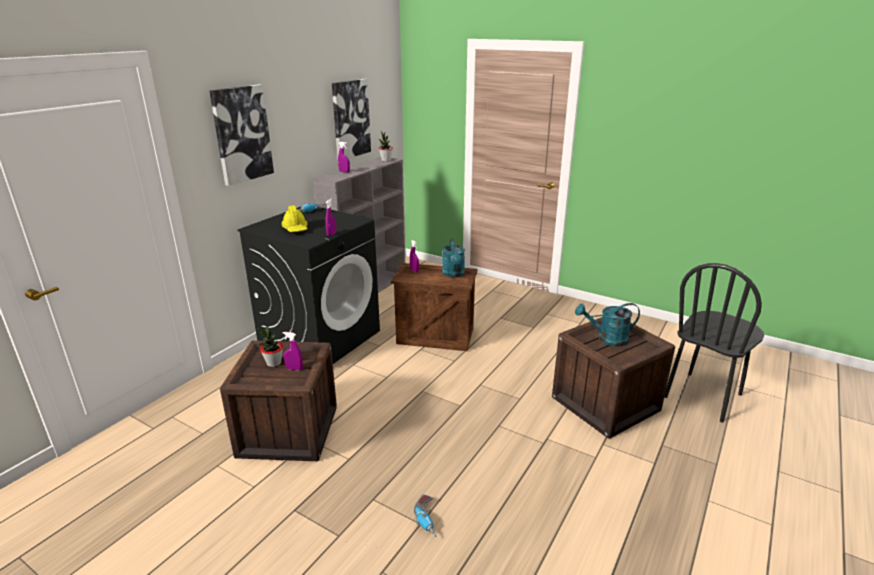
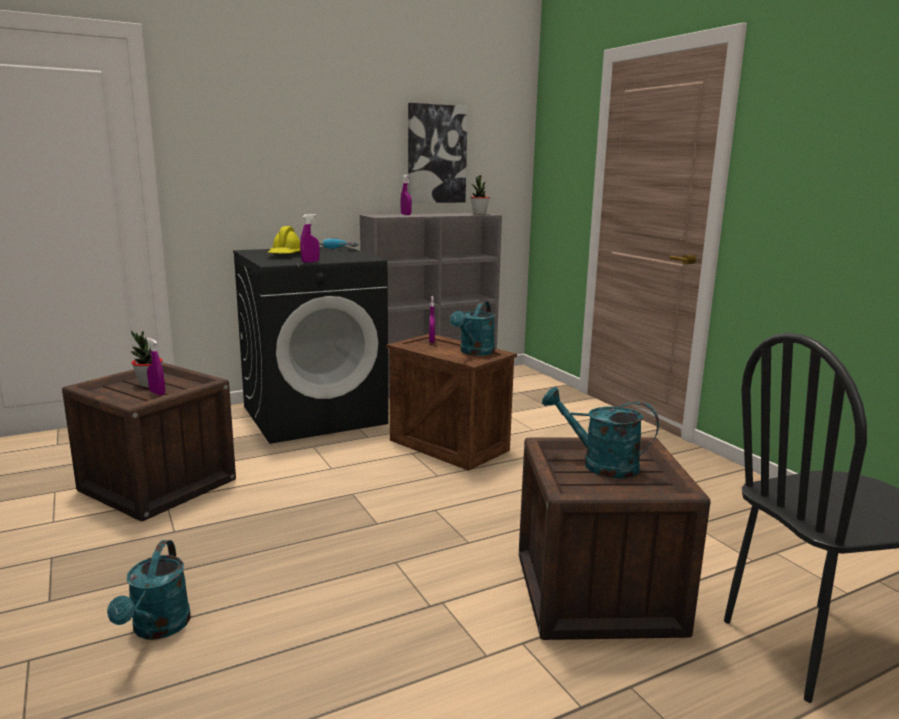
camera: 30 degrees right, 10 degrees down
picture [209,84,274,186] -> none
power drill [414,494,436,537] -> turquoise watering can [107,540,191,640]

